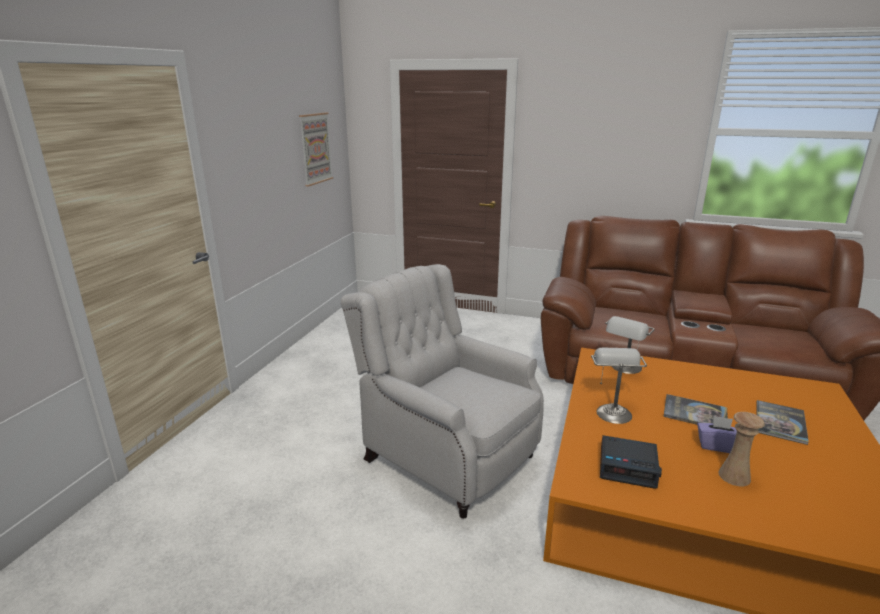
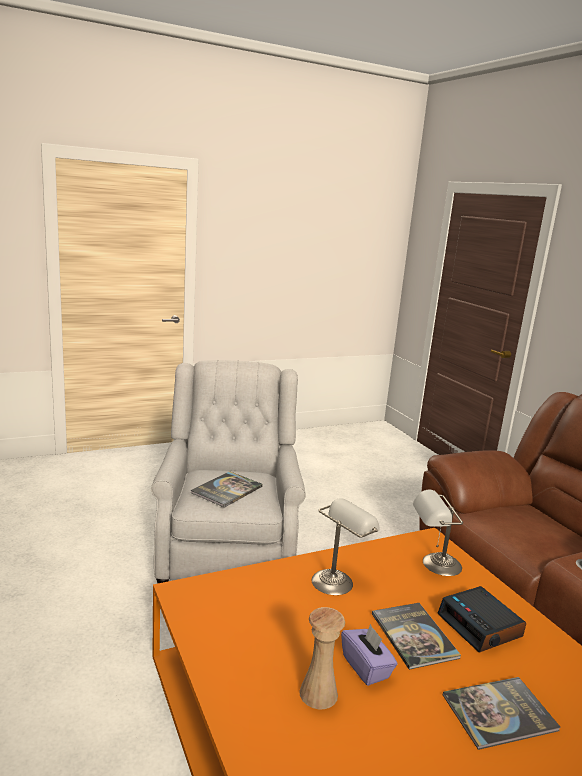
camera: 45 degrees right, 5 degrees down
picture [299,113,333,187] -> none
alarm clock [600,435,662,489] -> alarm clock moved to [438,586,526,653]
none -> book [191,471,263,508]

